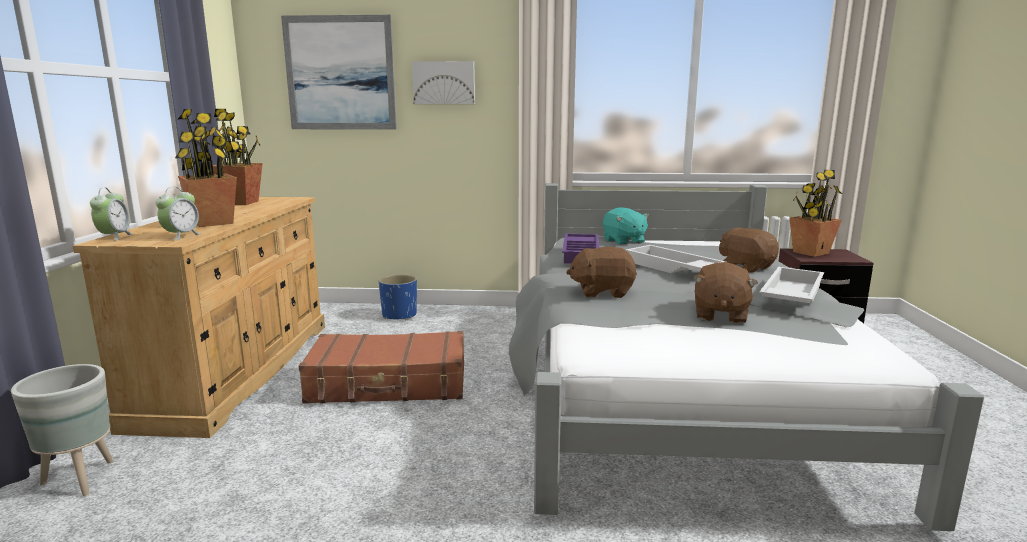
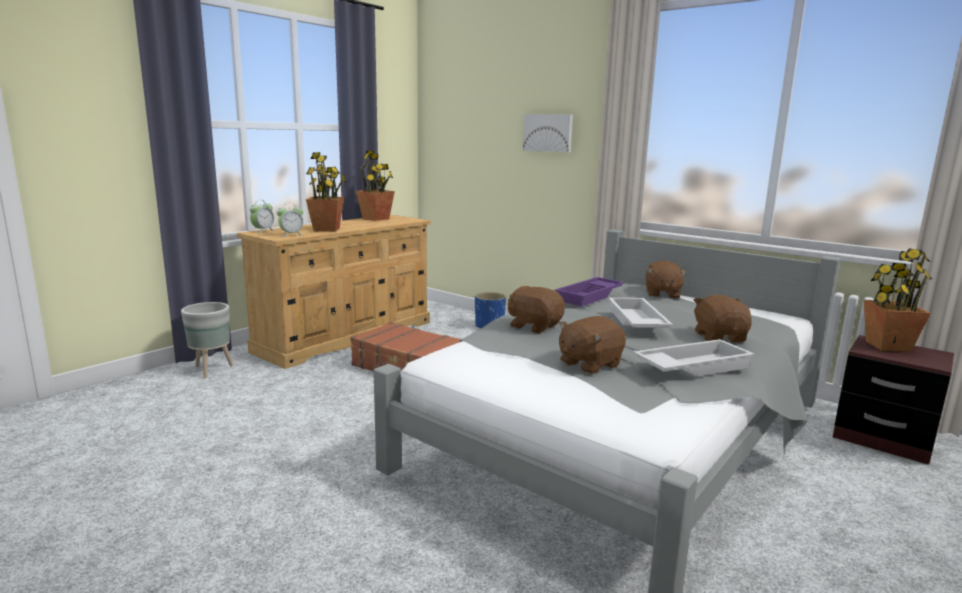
camera: 35 degrees right, 0 degrees up
picture [281,15,397,130] -> none
turquoise plush toy [603,207,649,245] -> brown plush toy [646,260,688,299]

